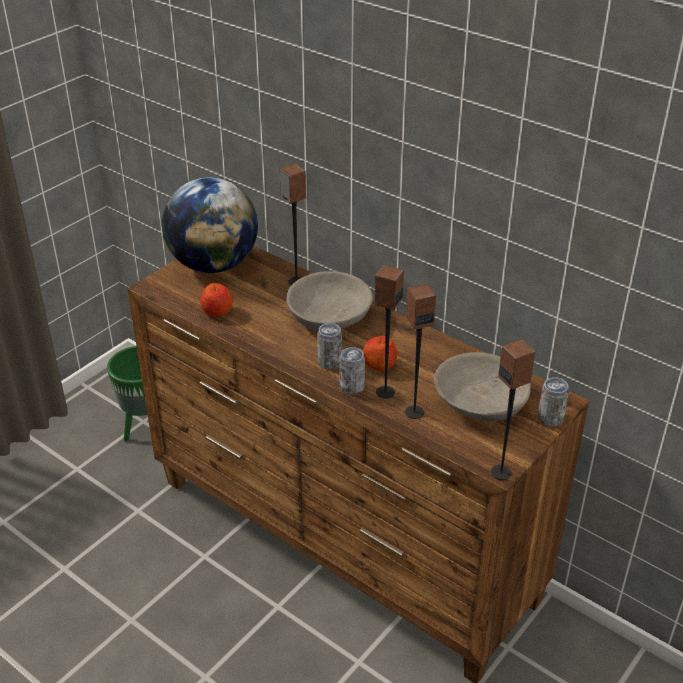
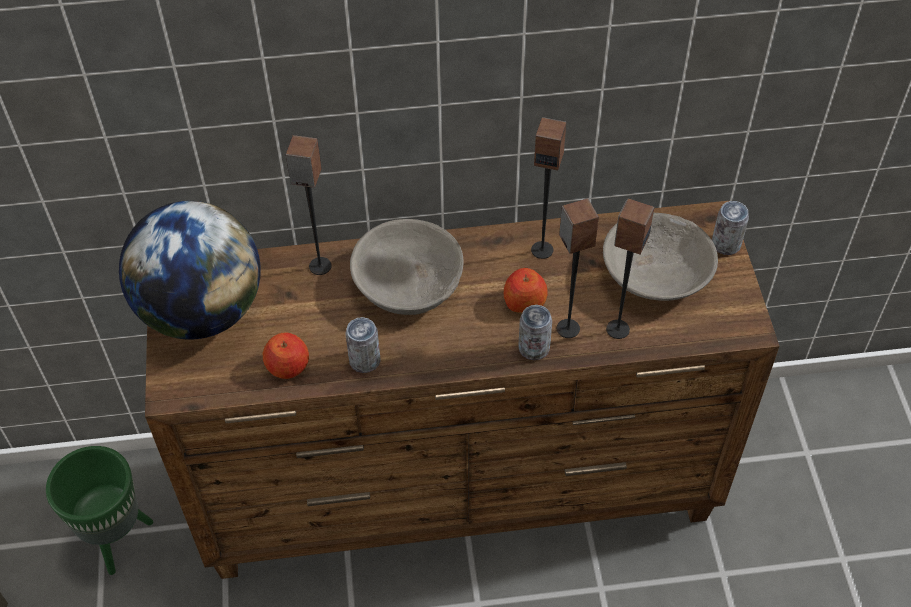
camera: 45 degrees left, 15 degrees up
can [317,323,342,370] -> can moved to [345,317,381,373]
speaker [491,339,536,480] -> speaker moved to [531,117,566,259]

